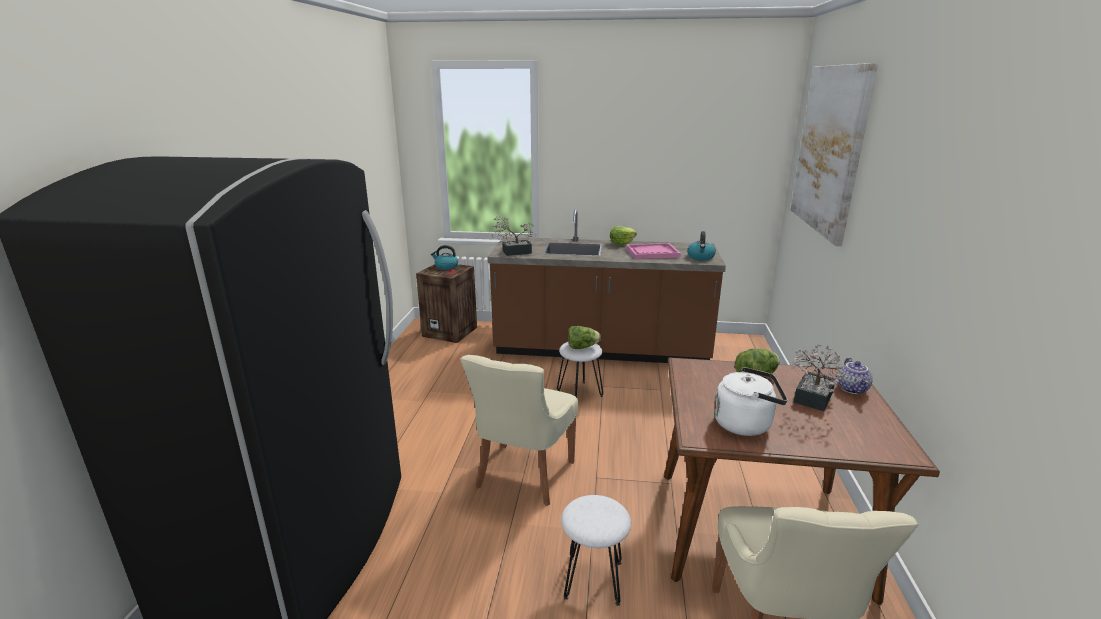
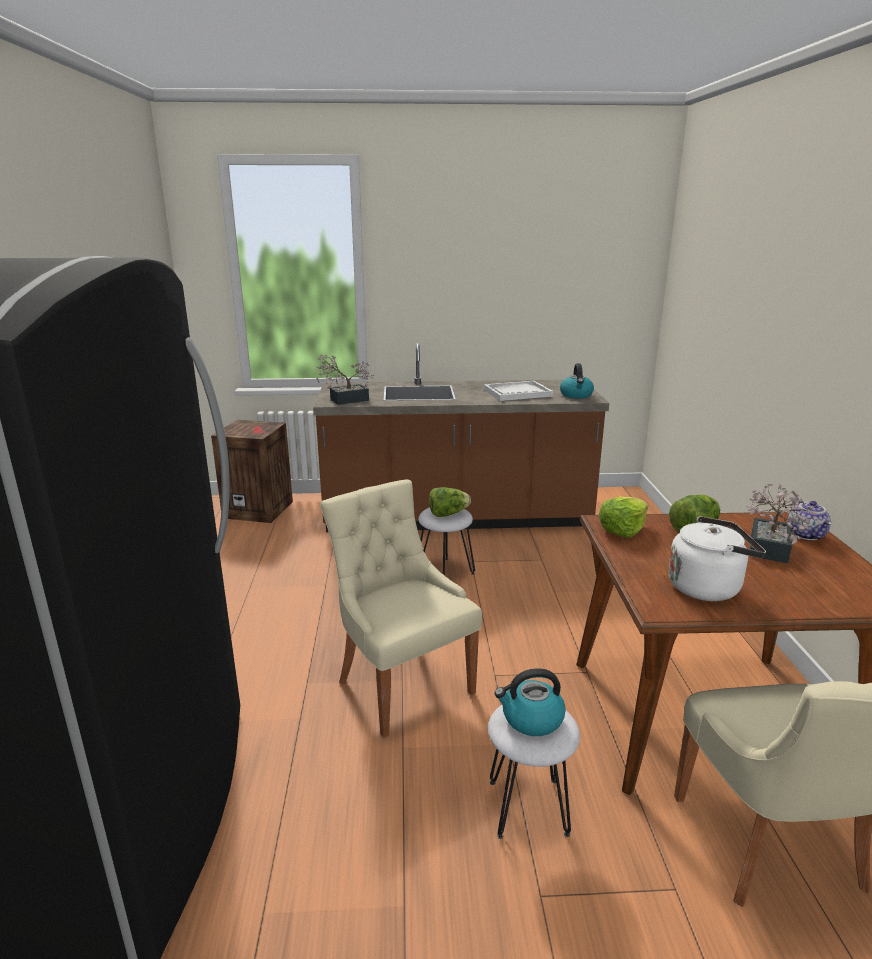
camera: 10 degrees left, 0 degrees up
kettle [431,245,459,270] -> kettle moved to [494,668,566,736]
beige chair [461,355,578,506] -> beige chair turned 135 degrees clockwise [320,479,482,738]
lettuce [610,227,637,245] -> lettuce moved to [599,497,648,538]
pink tray [626,243,681,259] -> white tray [484,381,553,401]
picture [791,63,878,246] -> none

